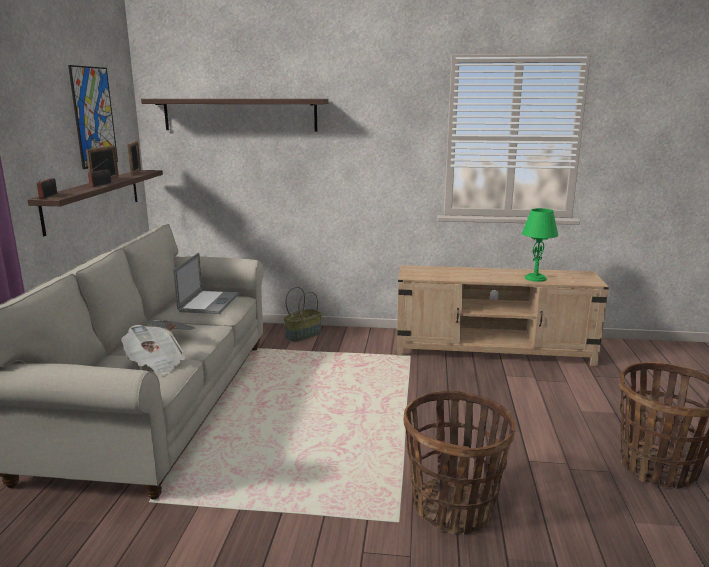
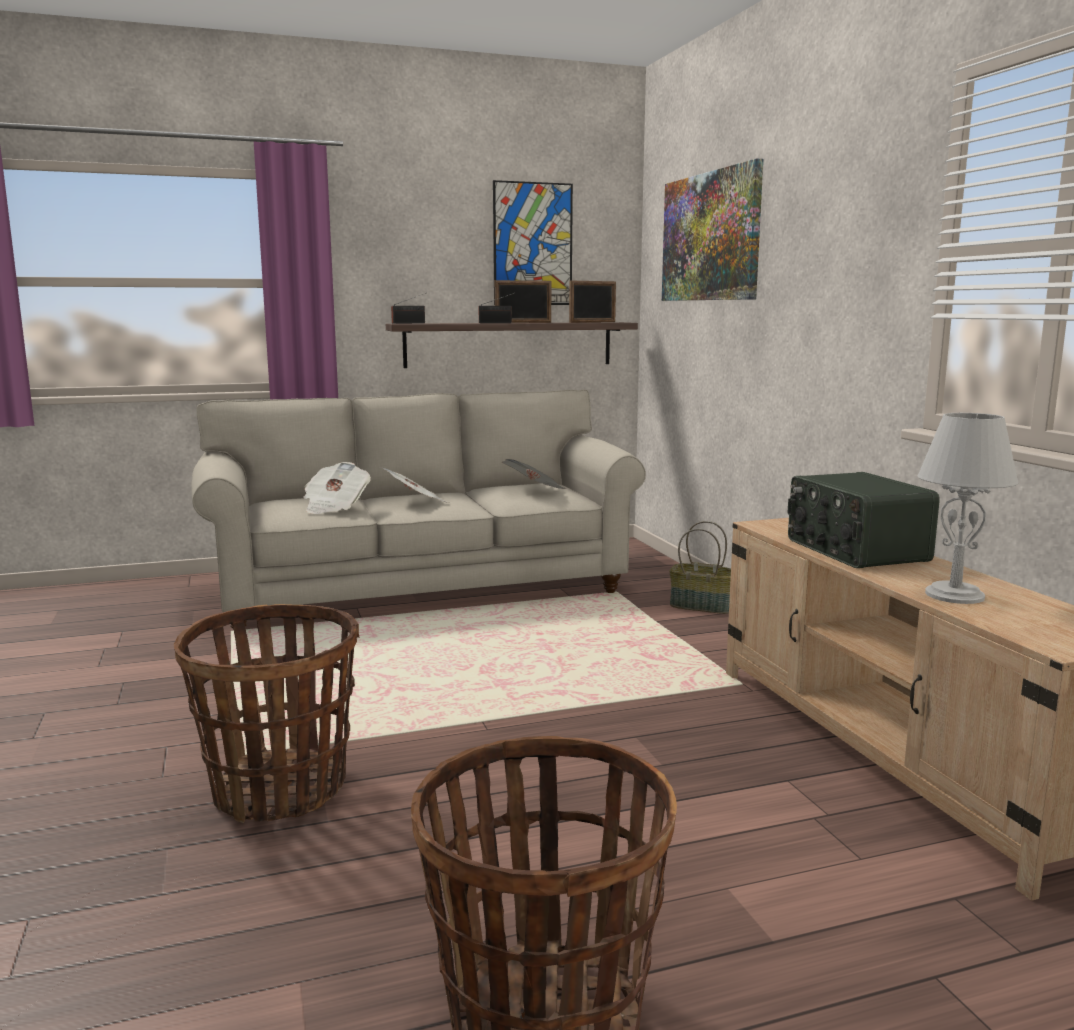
camera: 65 degrees right, 5 degrees down
shelf [141,99,328,131] -> picture [662,159,763,301]
laptop [174,253,240,314] -> newspaper [502,459,567,489]
green table lamp [522,208,558,282] -> grey table lamp [918,413,1018,604]
none -> radio [787,472,940,568]

